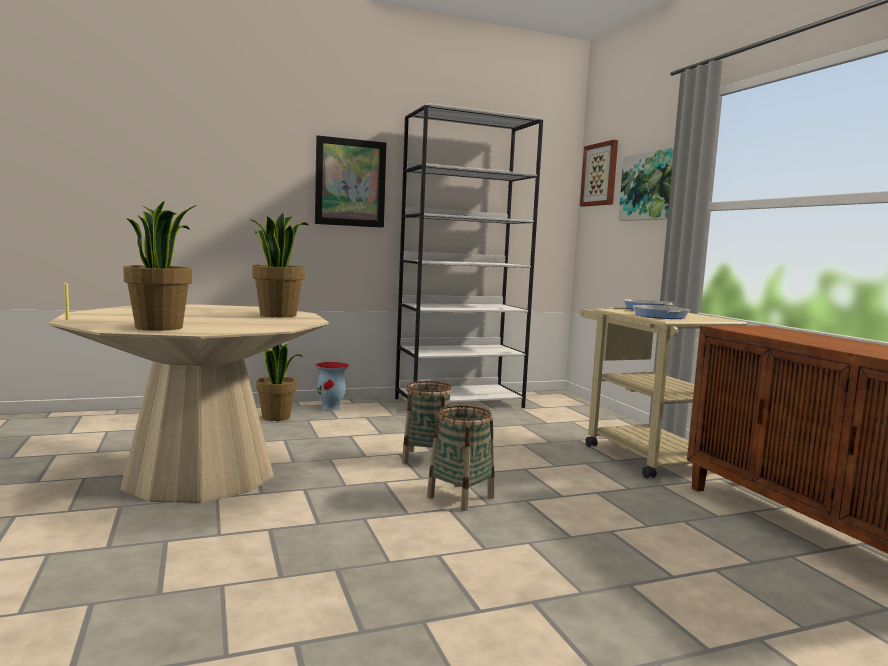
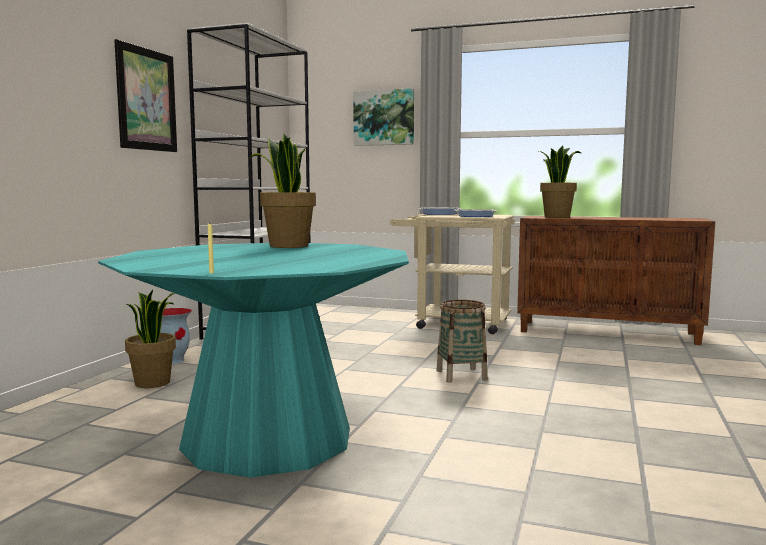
camera: 50 degrees left, 0 degrees up
beige dining table [48,304,329,503] -> turquoise dining table [98,243,409,478]
potted plant [123,200,196,331] -> potted plant moved to [539,146,581,218]
basket [402,381,452,464] -> none
picture [580,140,618,207] -> none

